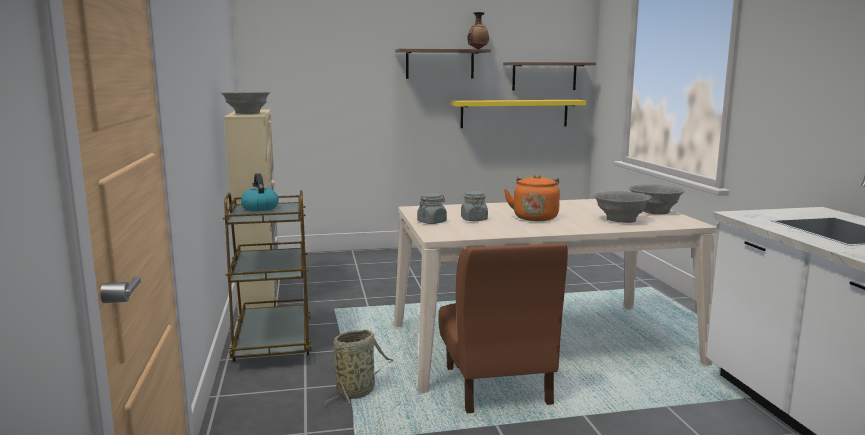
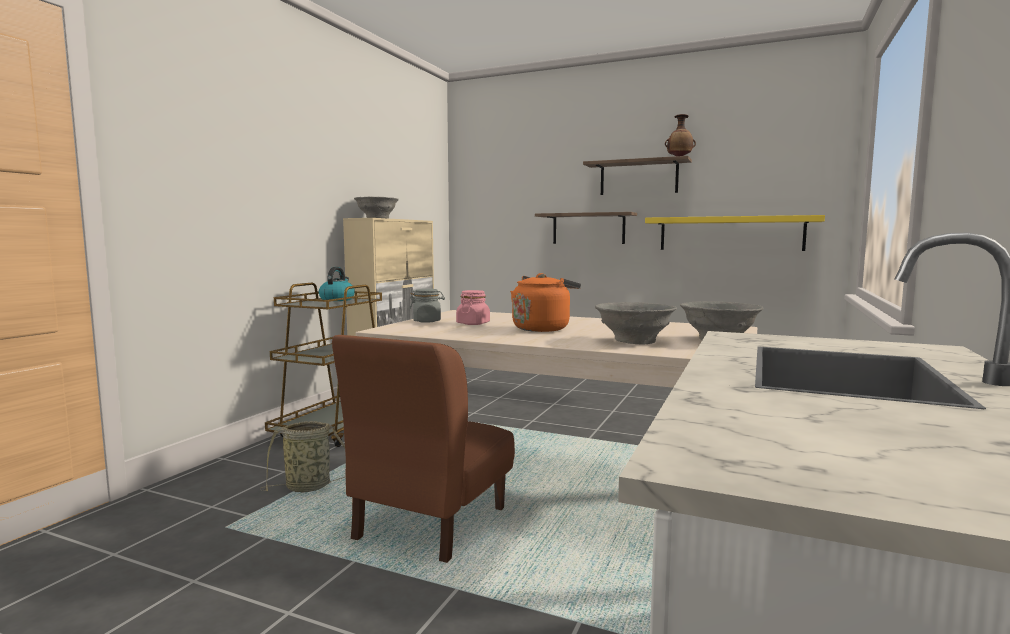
camera: 35 degrees right, 5 degrees down
grey jar [461,191,488,221] -> pink jar [456,290,490,325]
shelf [503,62,596,90] -> shelf moved to [535,212,637,244]

